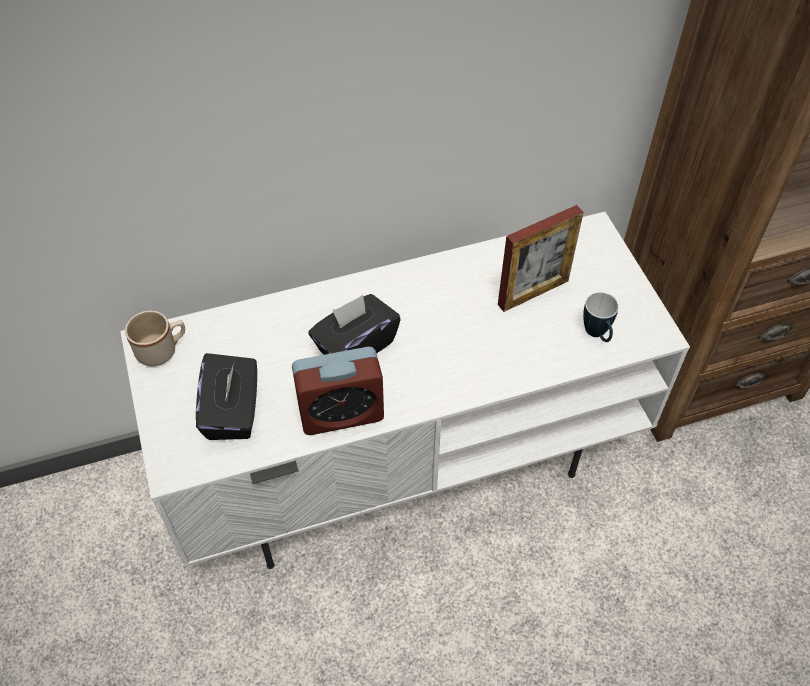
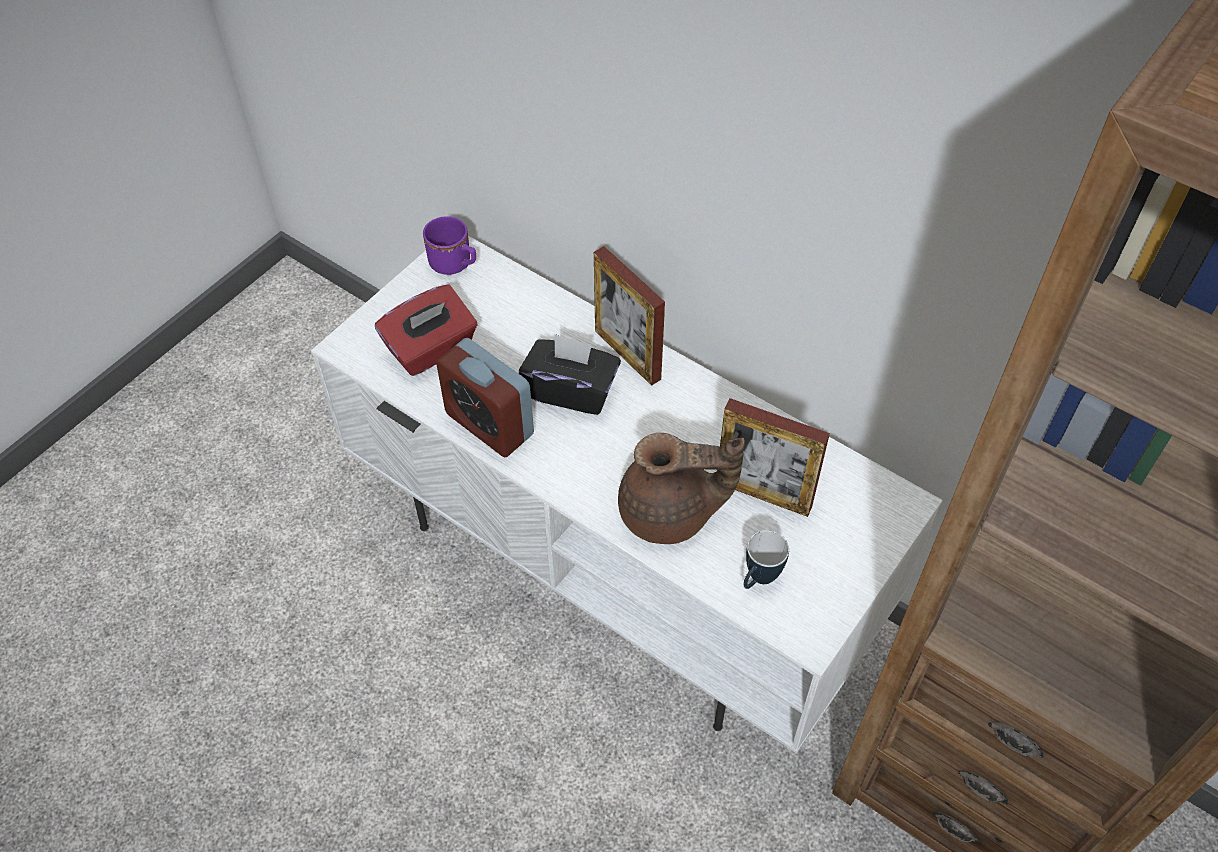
camera: 55 degrees right, 0 degrees up
beige mug [125,311,185,366] -> purple mug [423,216,476,275]
black tissue box [196,353,257,440] -> red tissue box [375,284,477,376]
none -> picture frame [594,246,665,386]
none -> brown teapot [618,433,745,544]

